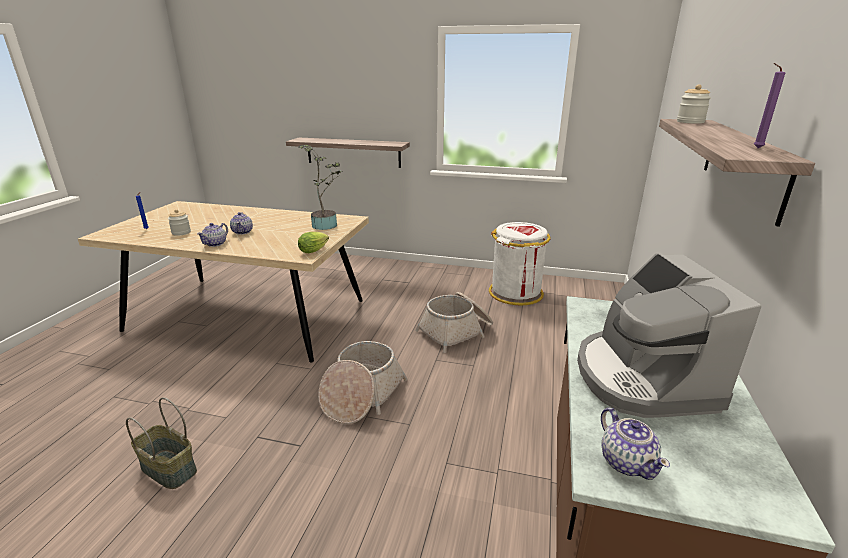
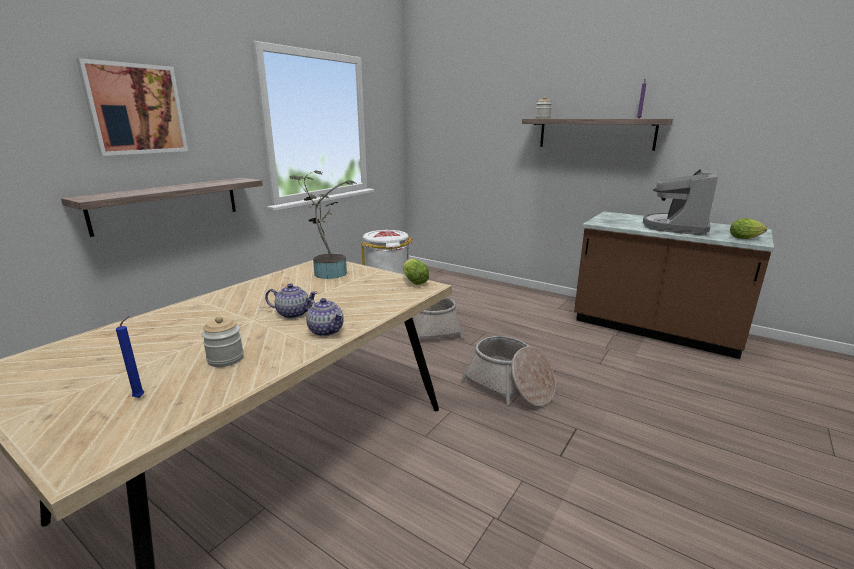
camera: 70 degrees left, 5 degrees down
basket [126,397,197,489] -> none
coffee machine [577,253,762,418] -> coffee machine turned 105 degrees clockwise [643,169,718,236]
teapot [601,407,670,480] -> lettuce [730,218,767,239]
none -> picture [76,58,188,156]

